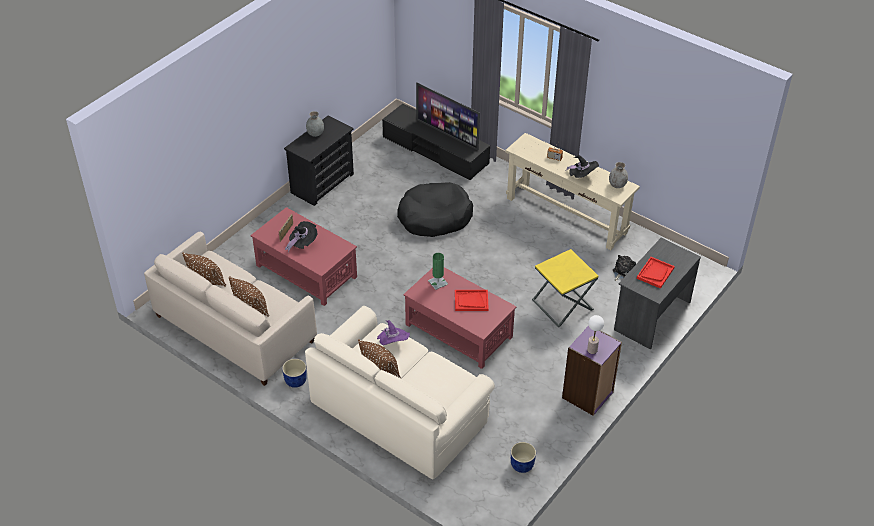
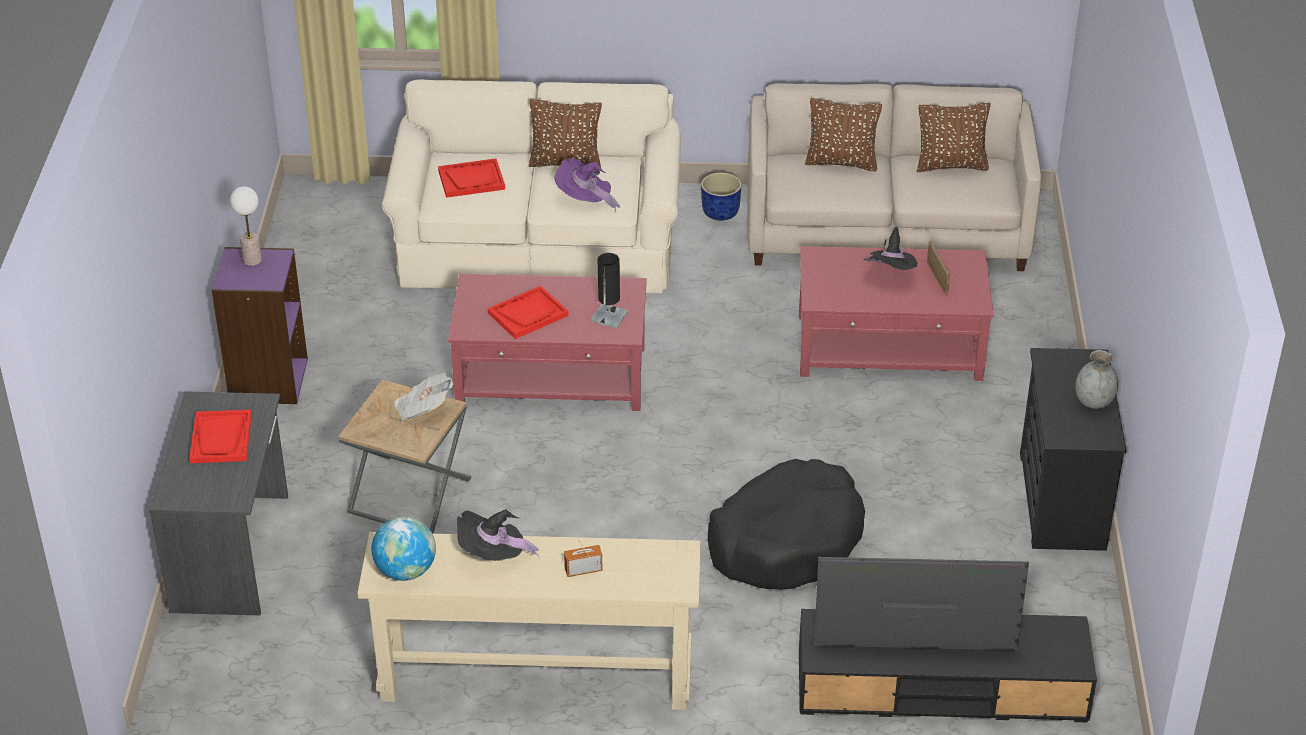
camera: 145 degrees right, 5 degrees down
green table lamp [428,253,448,290] -> black table lamp [590,253,628,329]
blue planter [511,442,536,473] -> none
yellow side table [532,249,598,327] -> brown side table [338,380,471,534]
grey vase [609,162,628,188] -> globe [371,516,436,581]
plush toy [613,255,636,281] -> none
none -> newspaper [394,373,453,421]
none -> red tray [438,158,505,198]

